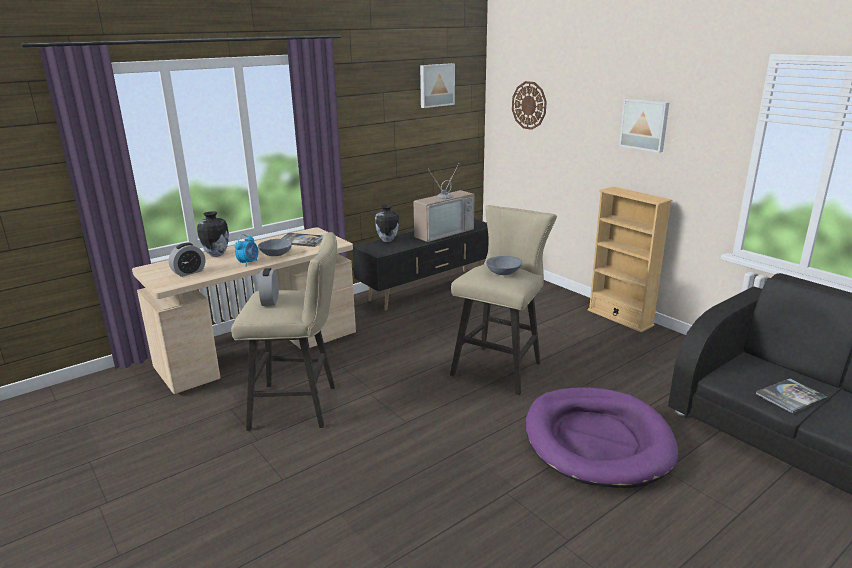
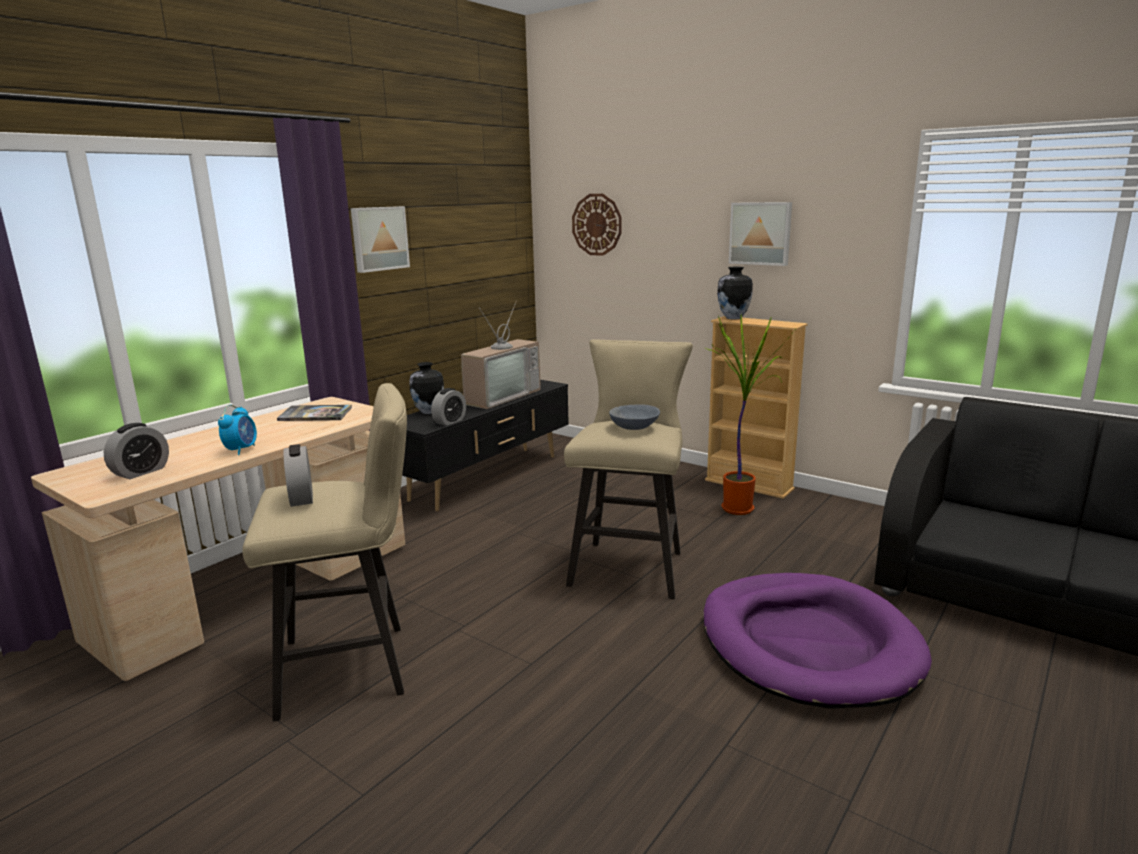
camera: 15 degrees left, 5 degrees down
vase [197,211,229,257] -> vase moved to [717,267,753,320]
grey bowl [258,239,292,256] -> none
picture [420,63,455,108] -> picture moved to [351,206,410,273]
book [756,378,828,414] -> none
none -> alarm clock [431,388,466,426]
none -> potted plant [705,315,795,515]

